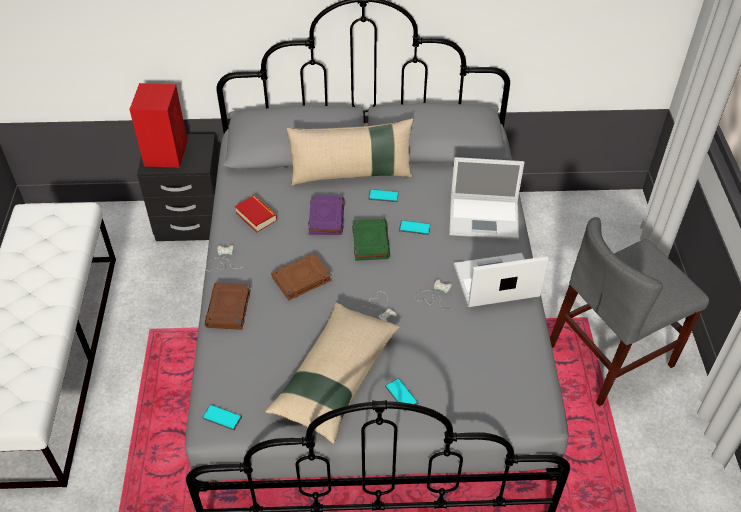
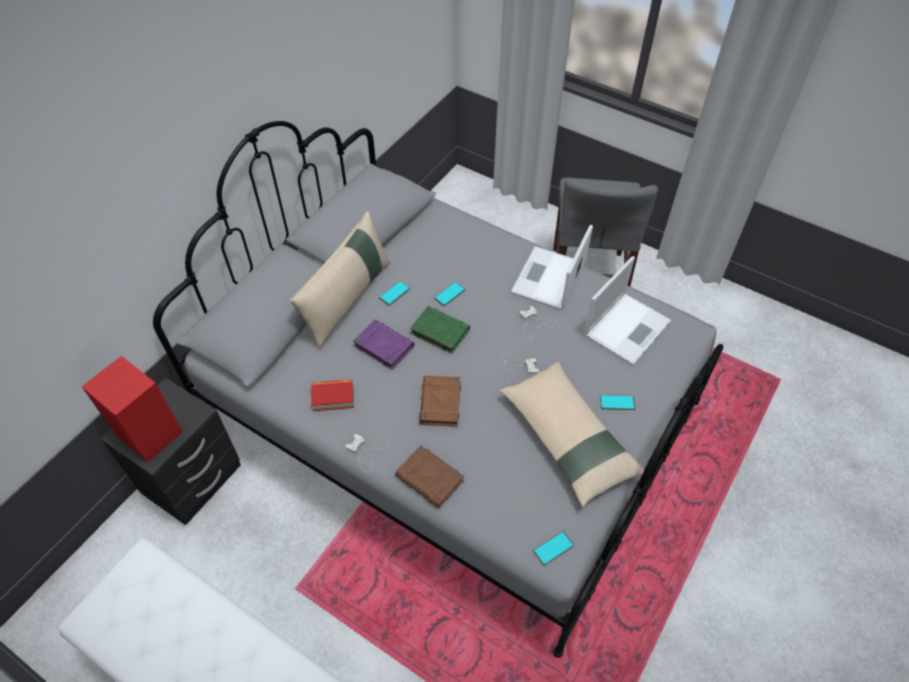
camera: 55 degrees left, 5 degrees up
laptop [449,157,524,240] -> laptop moved to [584,256,671,365]

